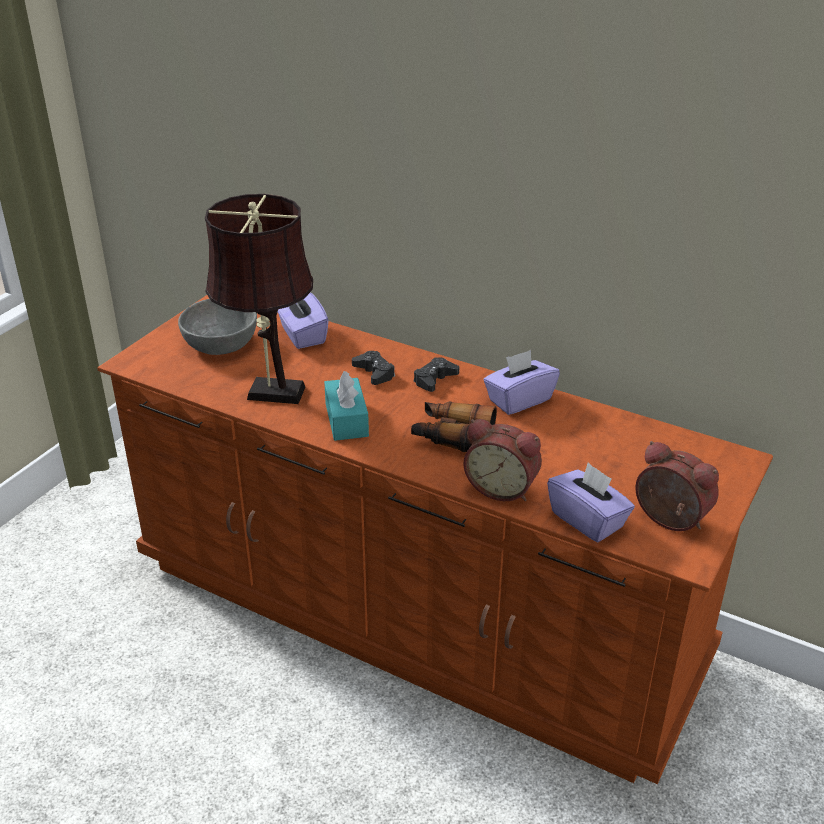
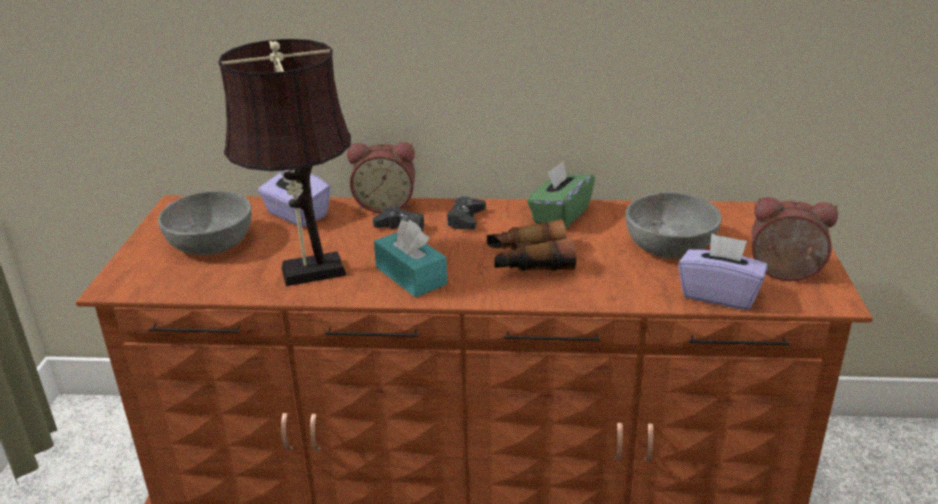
camera: 25 degrees left, 5 degrees down
alarm clock [464,419,542,501] -> alarm clock moved to [347,142,415,213]
purple tissue box [483,350,560,415] -> green tissue box [527,162,595,228]
none -> grey bowl [625,192,721,258]

